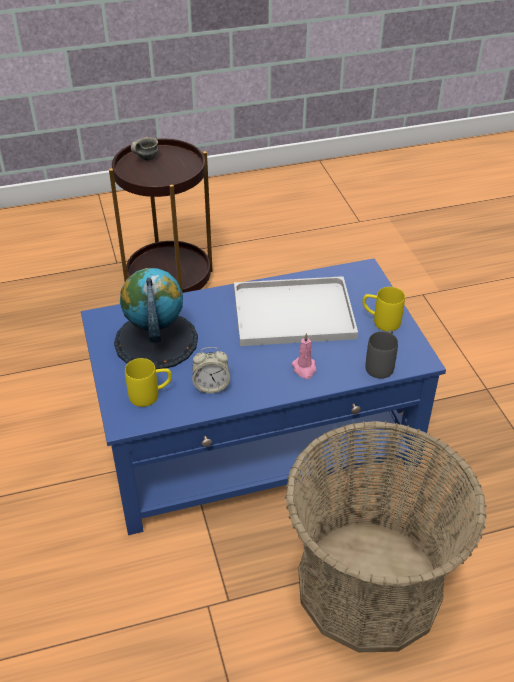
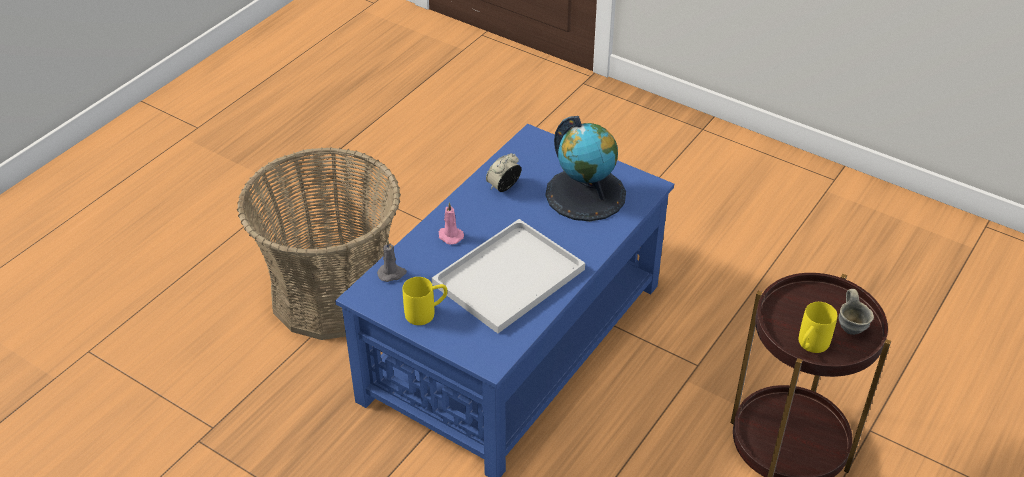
camera: 140 degrees right, 0 degrees up
yellow mug [125,358,172,407] -> yellow mug moved to [799,302,837,353]
grey mug [365,330,398,379] -> grey candle [377,239,407,282]

